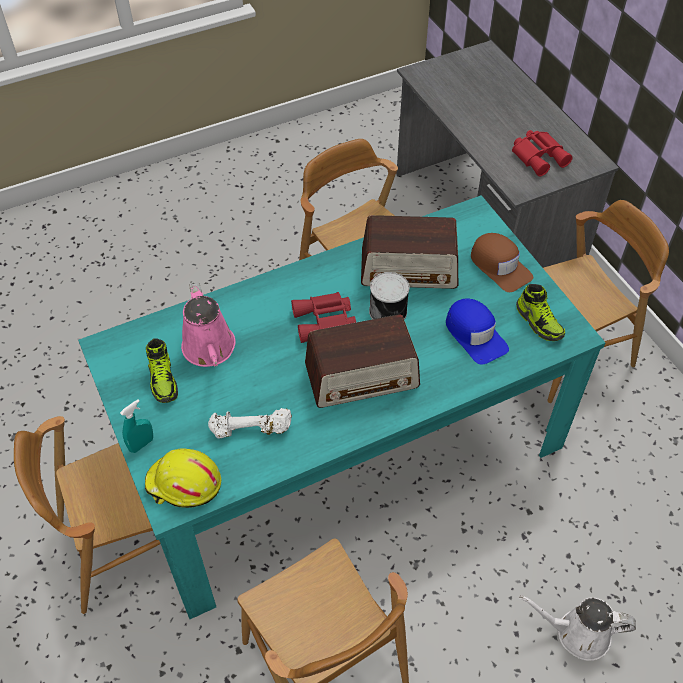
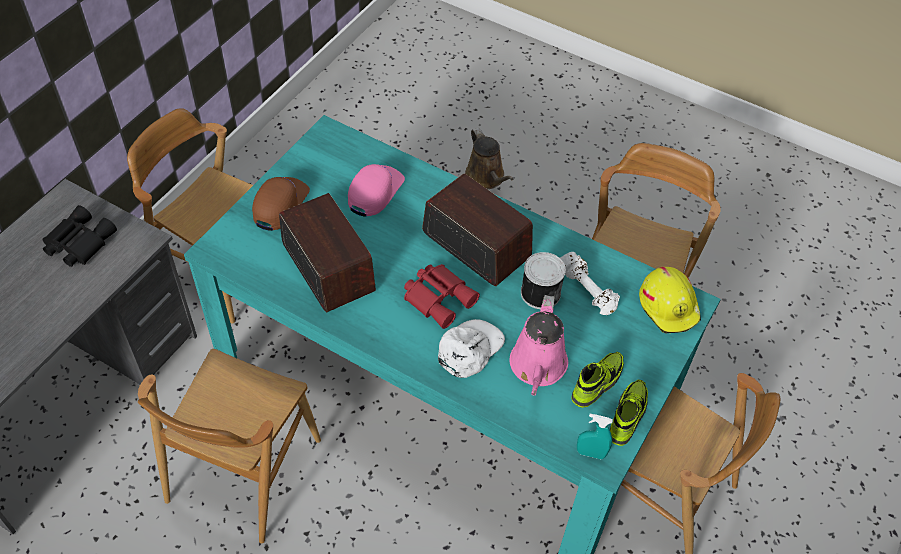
camera: 125 degrees left, 0 degrees up
turquoise spray bottle [120,399,153,453] -> turquoise spray bottle moved to [577,414,613,459]
pink watering can [181,282,236,367] -> pink watering can turned 150 degrees clockwise [510,295,568,396]
can [369,272,409,320] -> can moved to [521,252,566,309]
blue cap [446,298,509,365] -> pink cap [348,164,405,217]
red binoculars [512,130,573,176] -> black binoculars [42,205,117,267]
shoe [516,284,565,341] -> shoe moved to [610,379,648,446]
white watering can [519,595,636,661] -> brown watering can [465,128,514,189]
none -> white cap [438,319,505,378]

